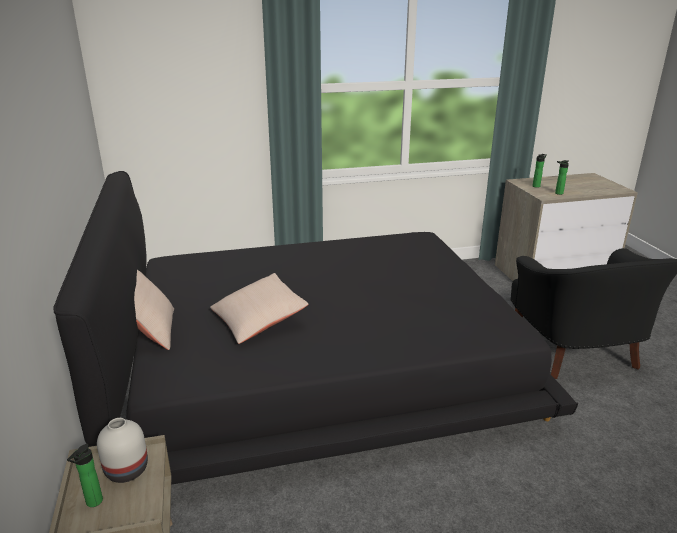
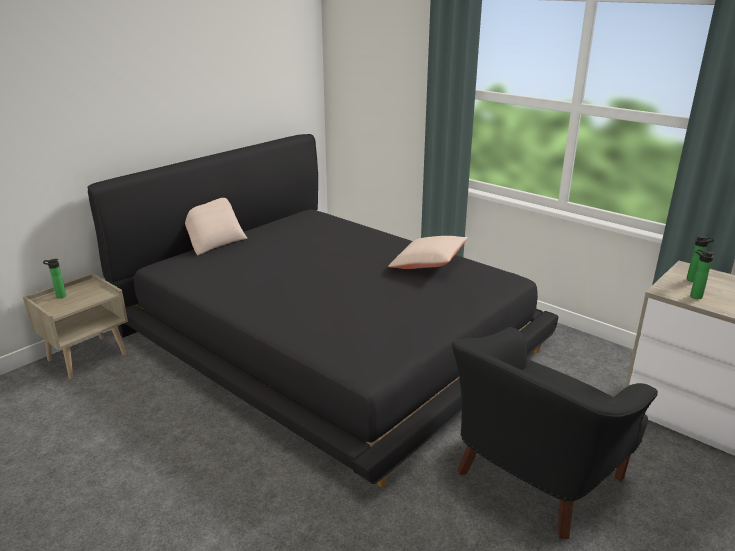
camera: 55 degrees right, 0 degrees up
white vase [97,418,148,483] -> none
beige pillow [210,273,308,344] -> beige pillow moved to [388,236,468,269]

